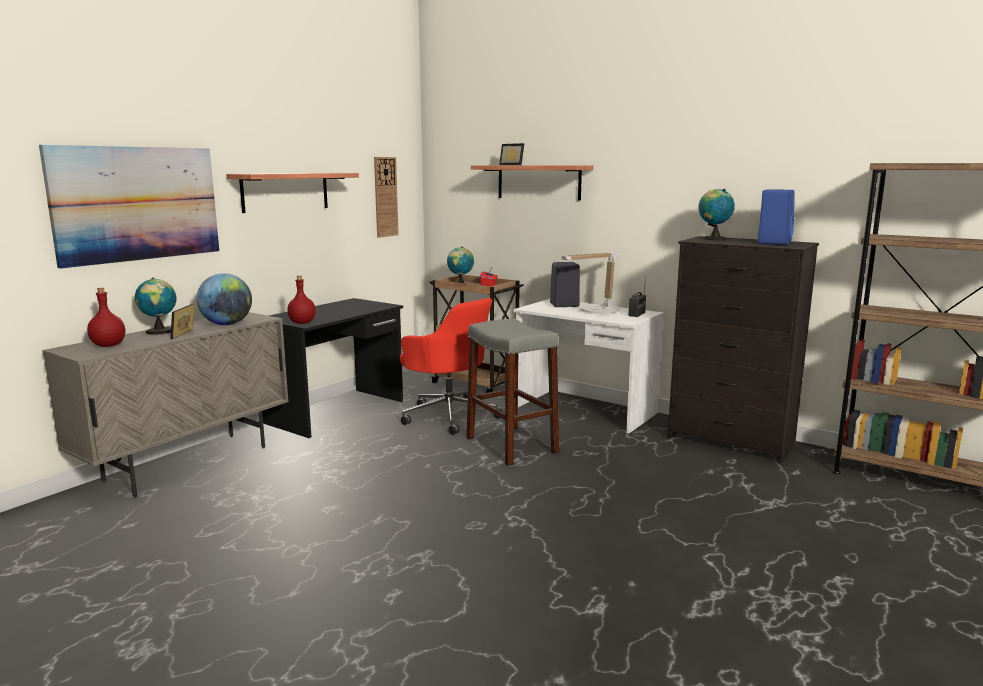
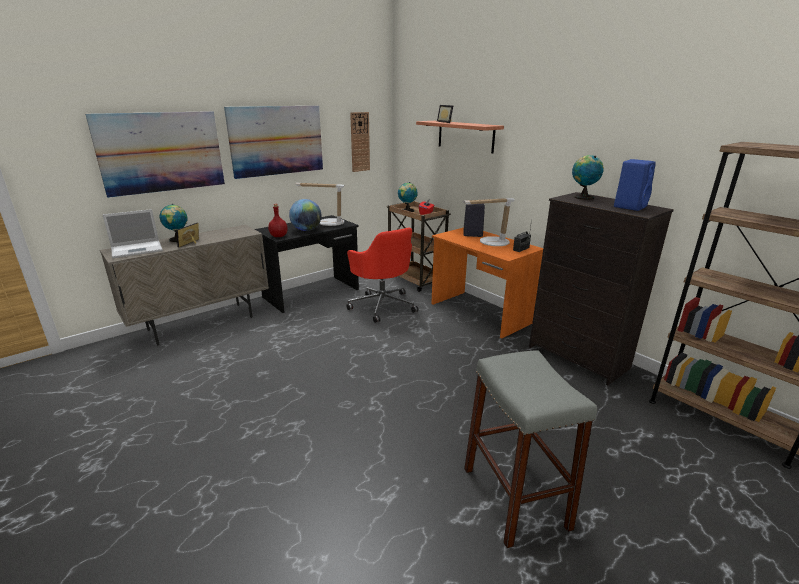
camera: 15 degrees right, 10 degrees up
red bottle [87,288,125,347] -> laptop [103,209,163,258]
globe [197,273,252,325] -> globe moved to [289,199,322,231]
shelf [226,173,359,213] -> picture [224,106,323,179]
grey stool [466,319,559,466] -> grey stool moved to [464,350,597,548]
white desk [513,299,664,433] -> orange desk [431,228,543,339]
none -> table lamp [296,183,345,226]

